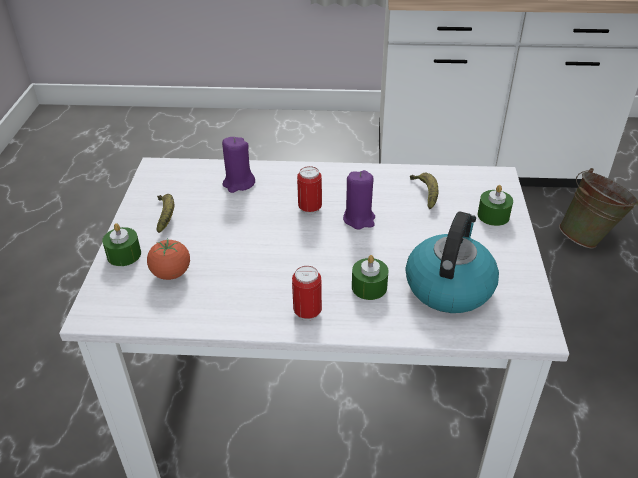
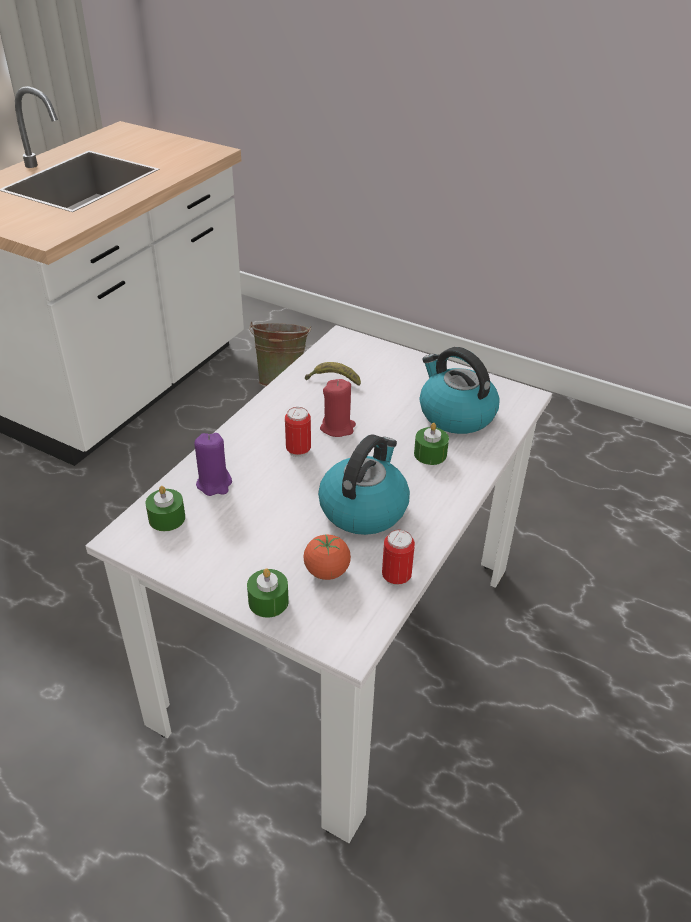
camera: 65 degrees left, 0 degrees up
banana [157,194,174,233] -> none
can [292,266,322,321] -> can moved to [382,530,415,586]
purple candle [343,170,375,229] -> red candle [320,379,356,437]
green candle [478,185,513,226] -> green candle moved to [145,486,185,531]
none -> kettle [318,434,410,535]

